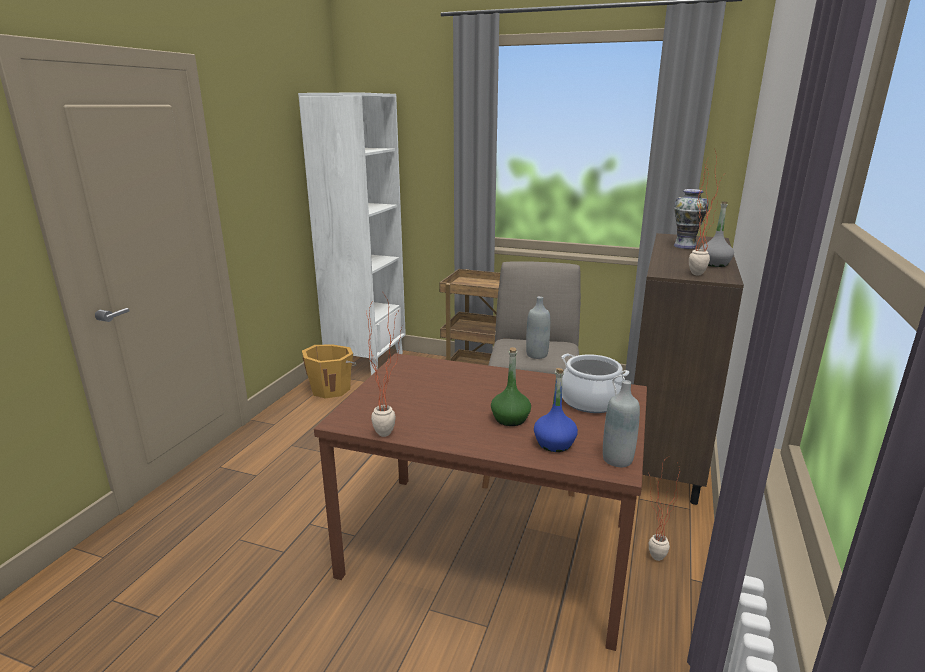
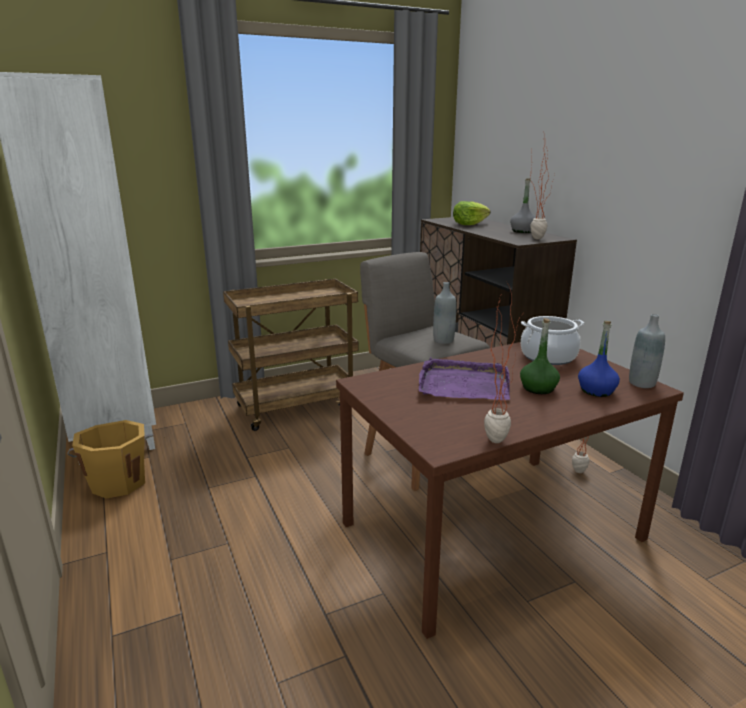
camera: 45 degrees left, 0 degrees up
vase [674,189,708,249] -> lettuce [453,201,490,225]
none -> purple tray [419,357,510,400]

